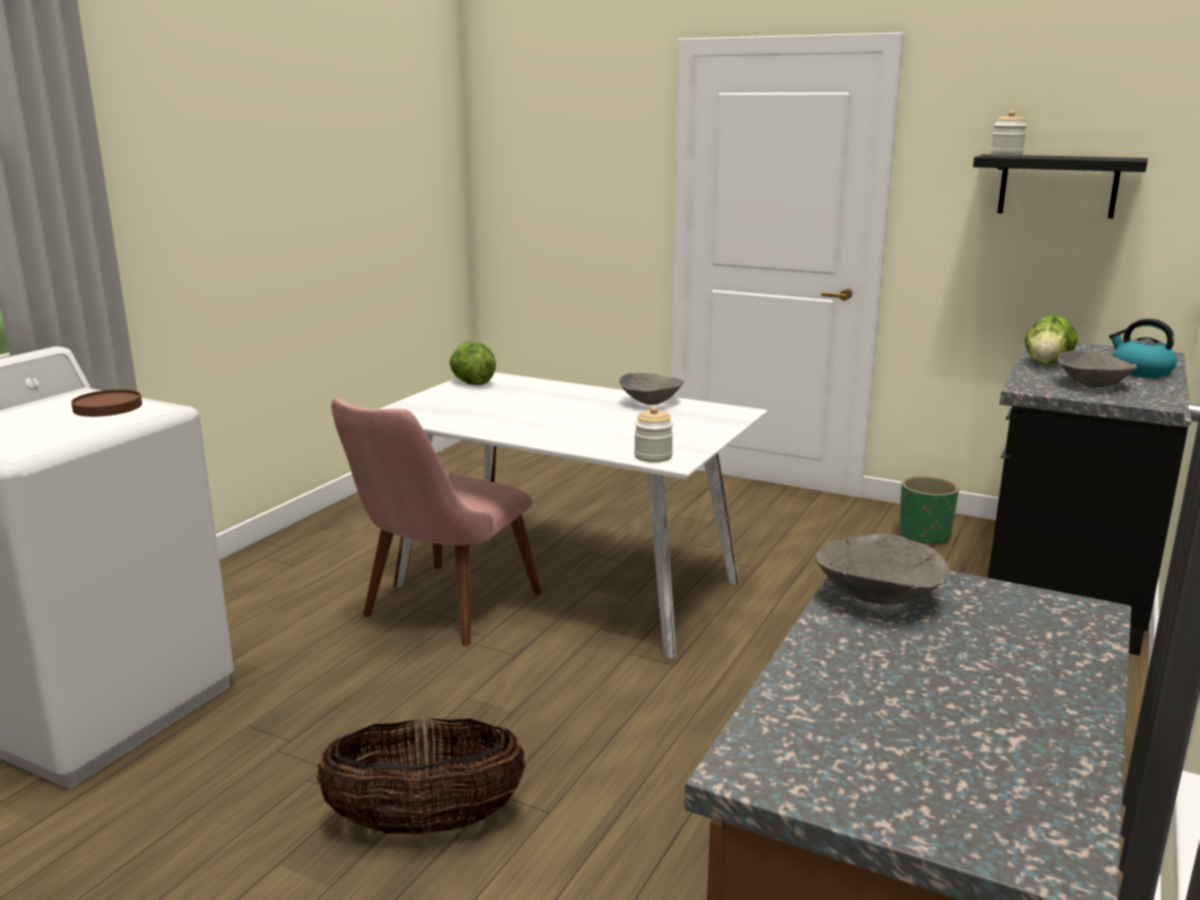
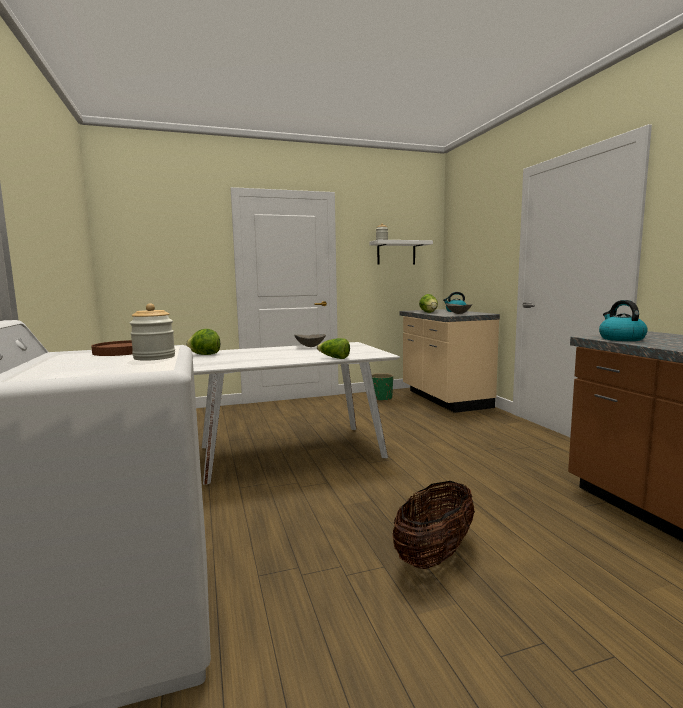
camera: 45 degrees left, 10 degrees down
pink chair [331,398,542,646] -> none
jar [634,406,673,463] -> jar moved to [130,304,175,361]
grey bowl [815,533,949,605] -> kettle [599,300,648,341]
black shelf [973,154,1148,218] -> white shelf [370,240,433,265]
black counter [988,343,1190,656] -> beige counter [400,309,500,413]
none -> lettuce [317,338,350,359]

